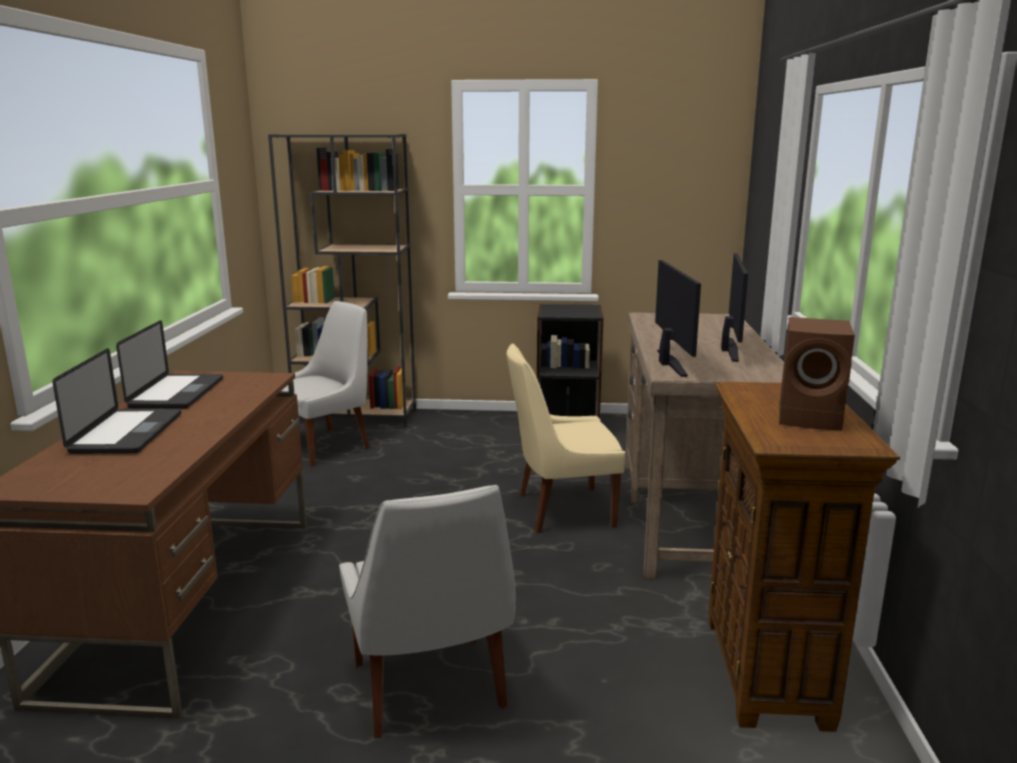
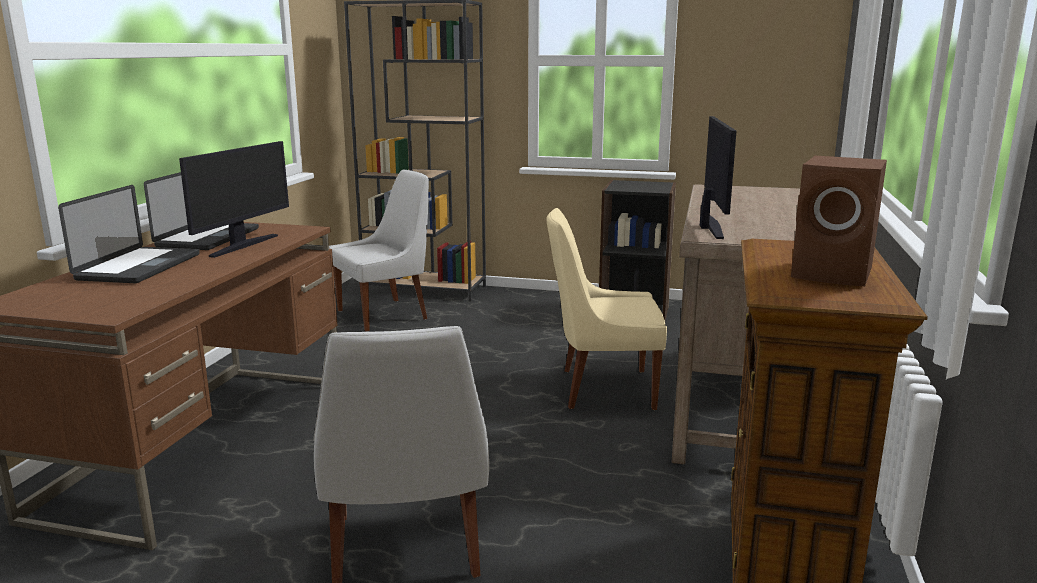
camera: 10 degrees right, 0 degrees up
monitor [721,253,748,362] -> monitor moved to [179,141,289,258]

